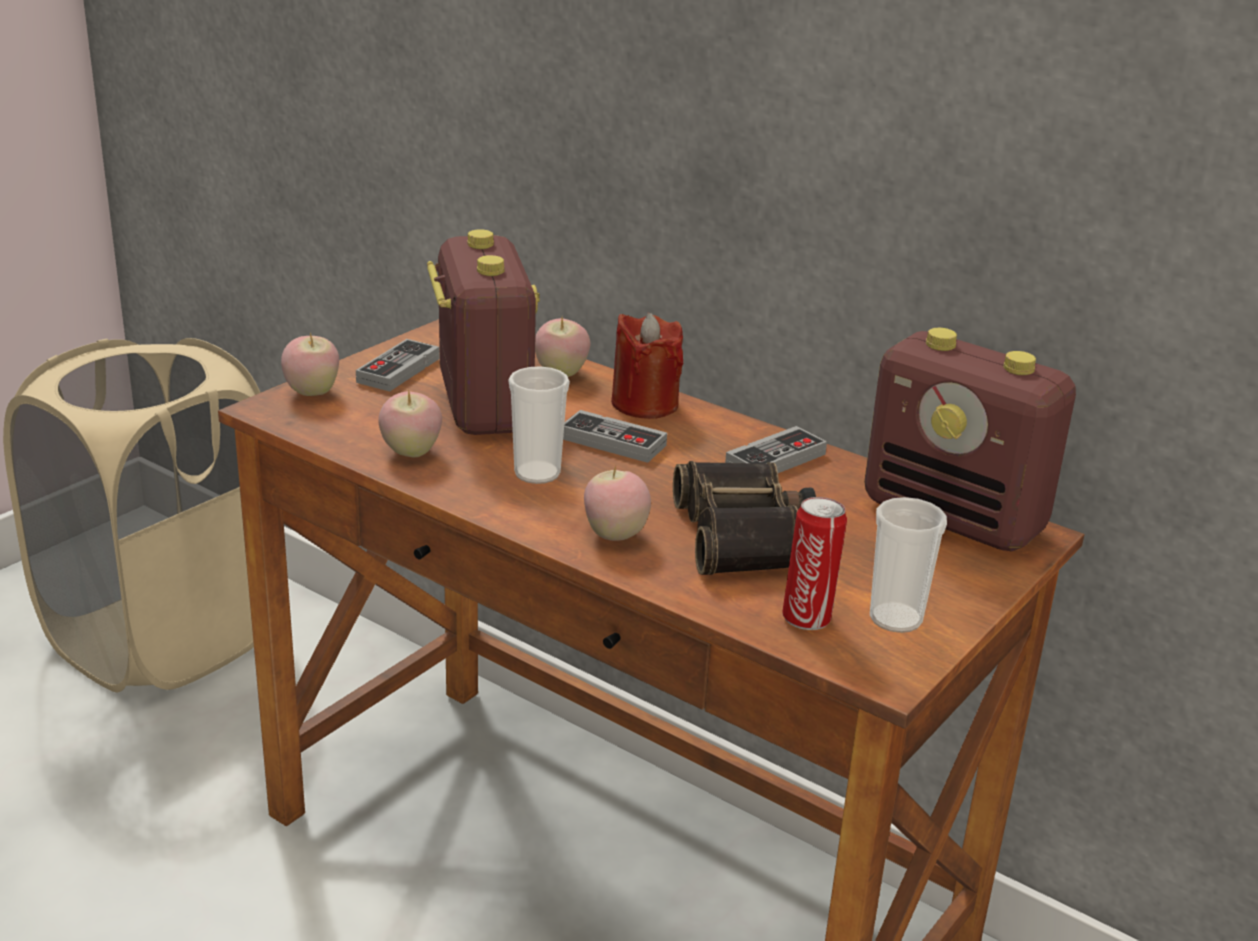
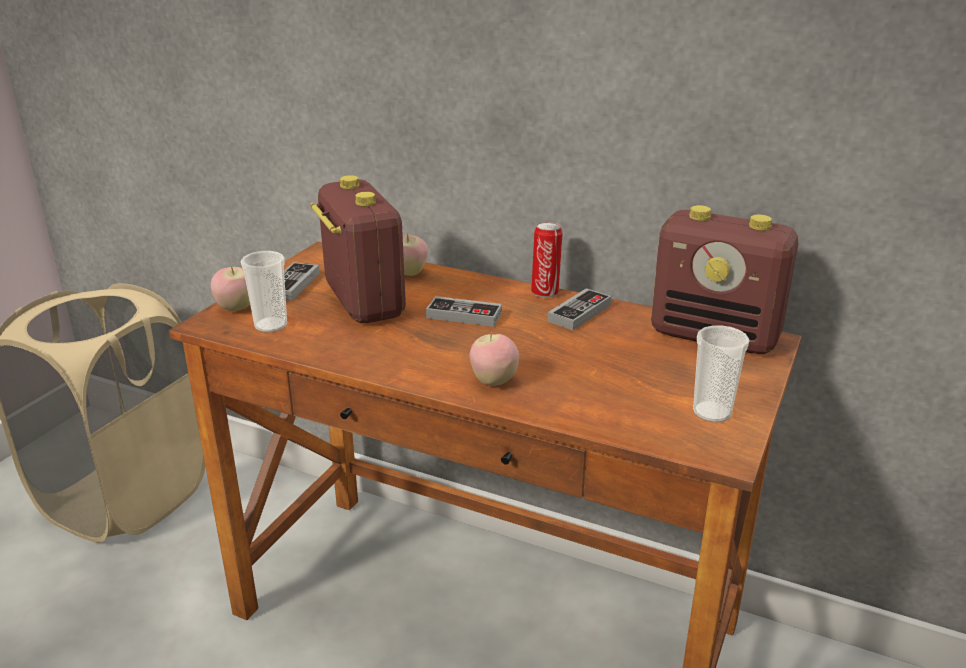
camera: 10 degrees left, 0 degrees up
apple [378,389,442,457] -> none
cup [508,366,570,484] -> cup moved to [241,251,287,333]
red candle [611,313,683,419] -> none
binoculars [673,461,816,575] -> none
can [782,497,847,630] -> can moved to [531,222,563,298]

